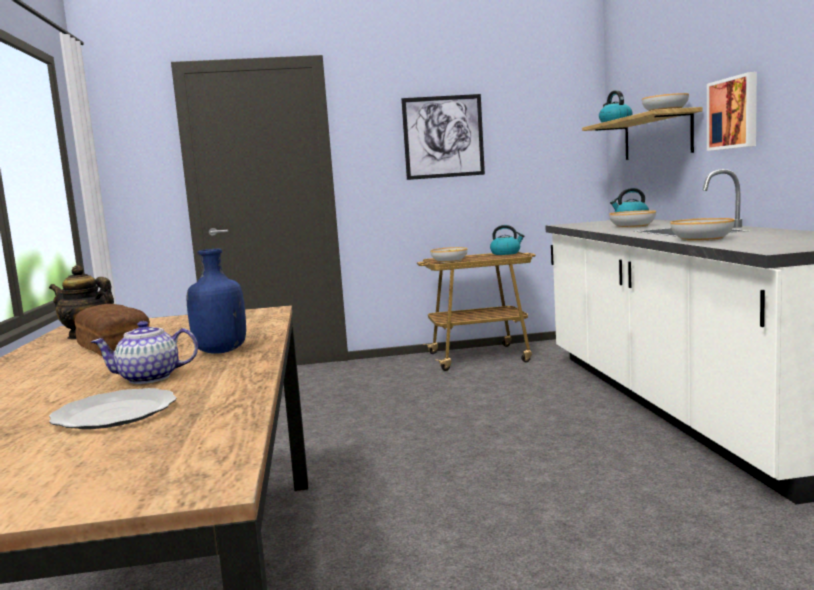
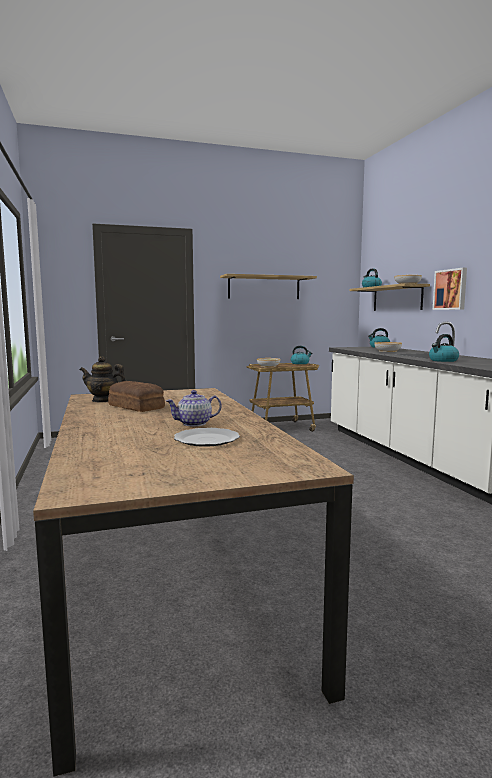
camera: 10 degrees left, 0 degrees up
blue bottle [187,249,246,354] -> none
picture [401,94,485,180] -> shelf [220,274,317,299]
bowl [670,218,735,241] -> kettle [429,334,459,362]

